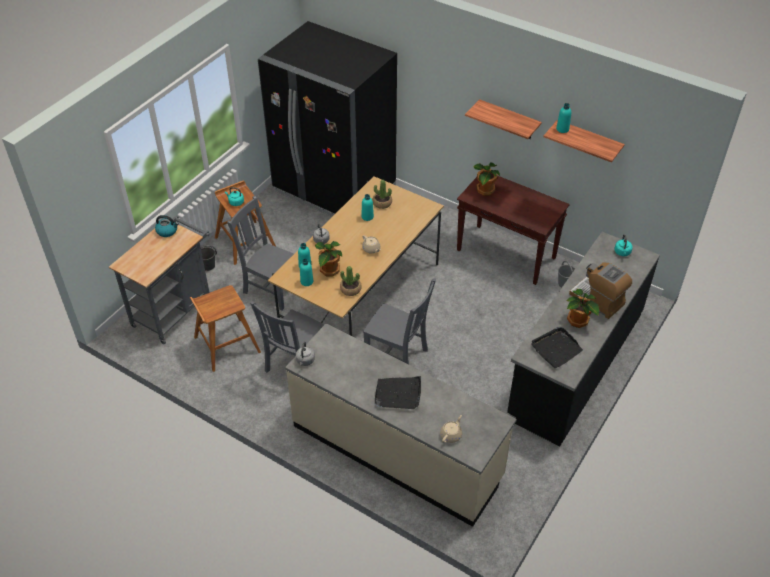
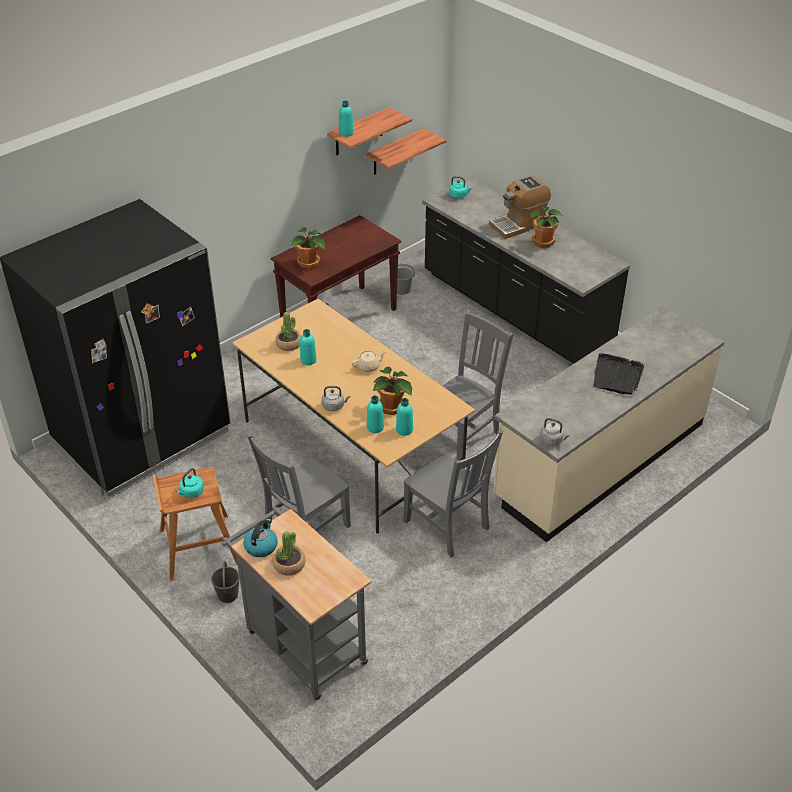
camera: 75 degrees left, 5 degrees down
brown stool [190,285,261,372] -> none
potted plant [340,266,362,296] -> potted plant moved to [272,531,306,576]
beige teapot [440,415,462,443] -> none
shelf [465,99,542,139] -> shelf moved to [366,128,447,175]
black tray [531,327,583,369] -> none

